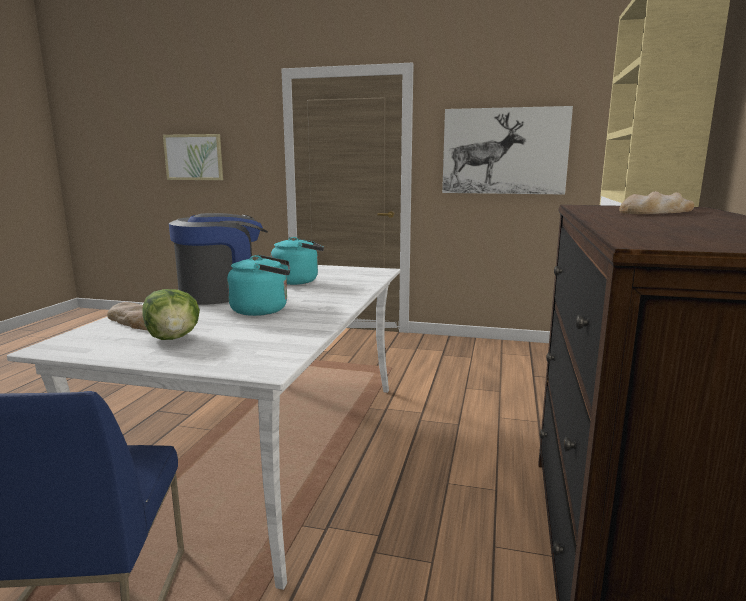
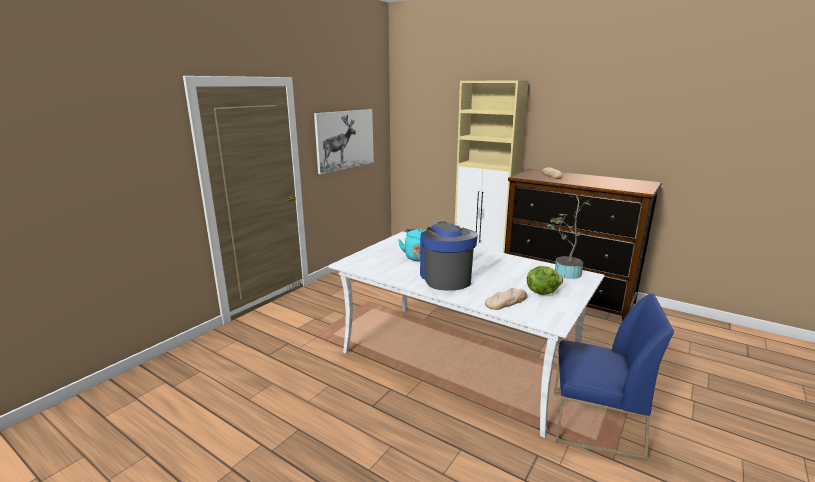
camera: 70 degrees left, 5 degrees up
picture [163,134,223,180] -> none
turquoise kettle [227,255,290,316] -> none
none -> potted plant [546,193,597,279]

